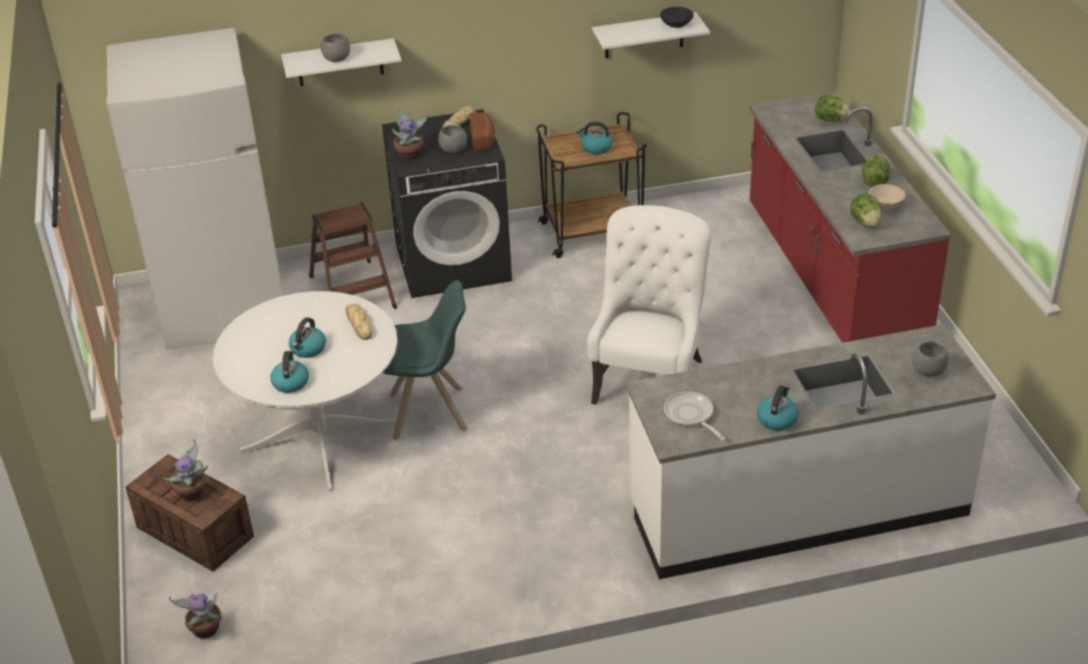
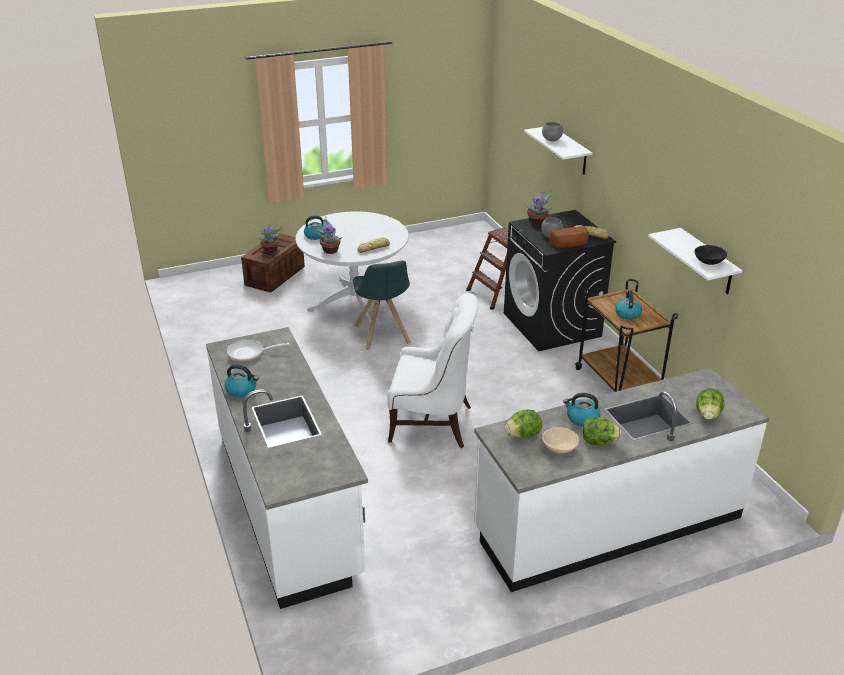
camera: 80 degrees right, 5 degrees down
white fridge [106,28,284,350] -> none
potted plant [169,593,221,639] -> potted plant moved to [314,216,342,254]
kettle [289,317,326,358] -> kettle moved to [563,393,601,427]
frying pan [664,391,726,440] -> frying pan turned 150 degrees counterclockwise [227,340,289,362]
red counter [749,92,951,343] -> white counter [474,368,769,592]
grey bowl [912,341,949,377] -> none

